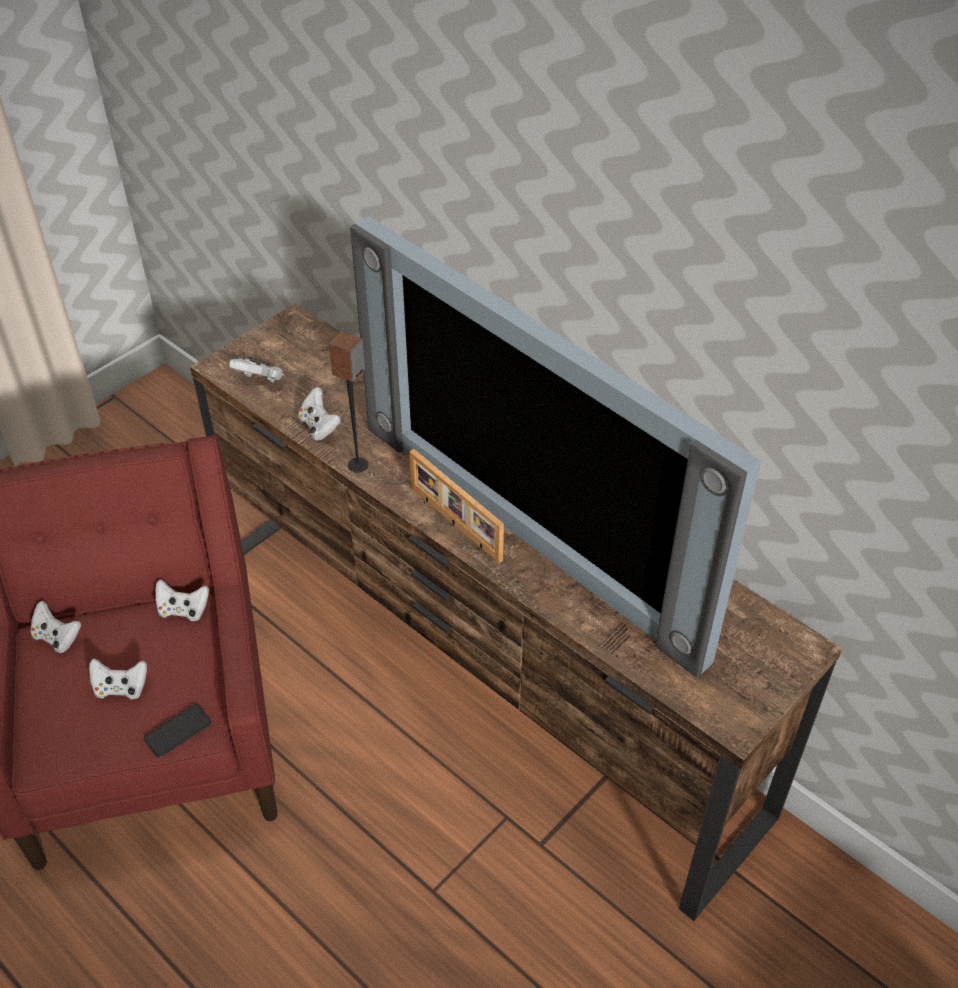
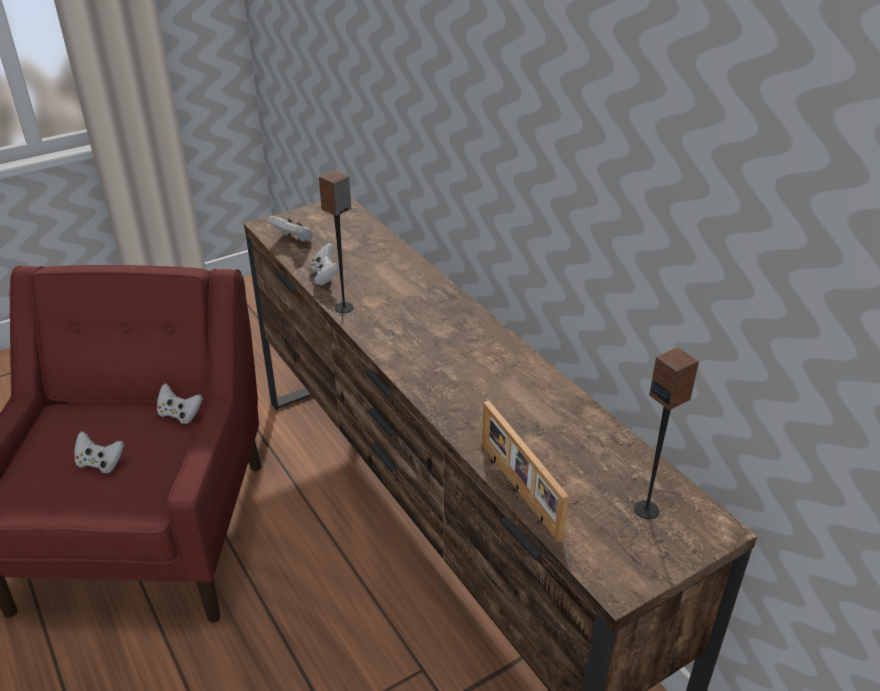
camera: 15 degrees right, 10 degrees down
white game controller [30,601,81,653] -> none
phone [144,704,212,757] -> none
television [350,216,761,678] -> none
picture frame [409,449,504,563] -> picture frame moved to [482,401,569,543]
none -> speaker [634,347,699,519]

